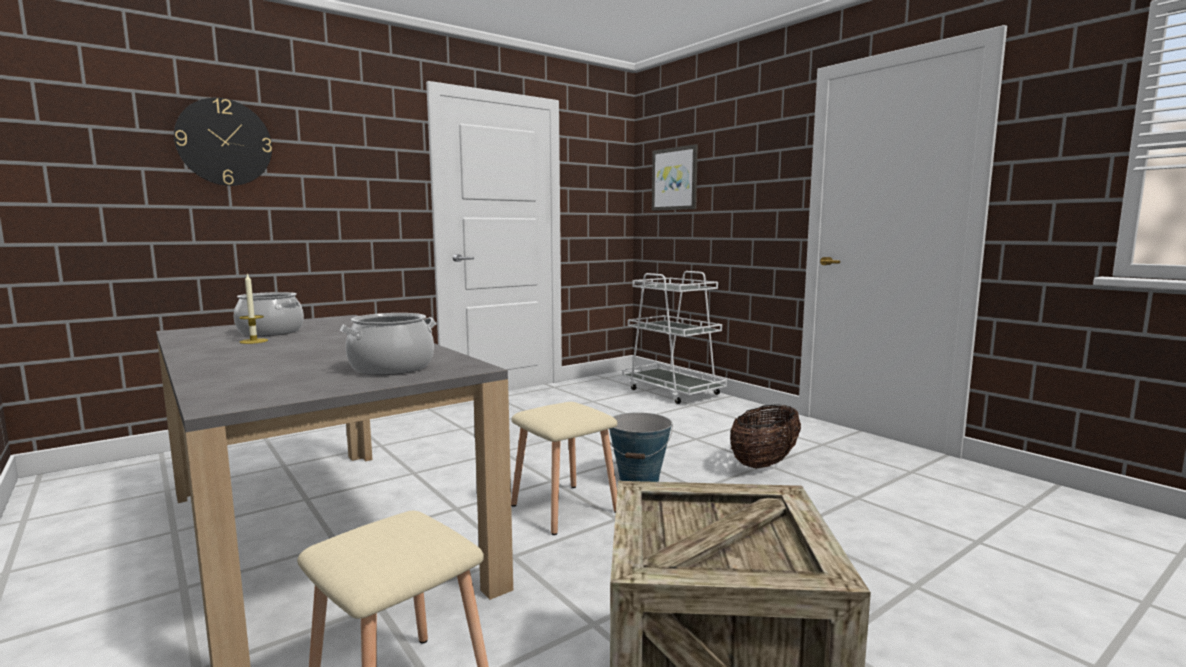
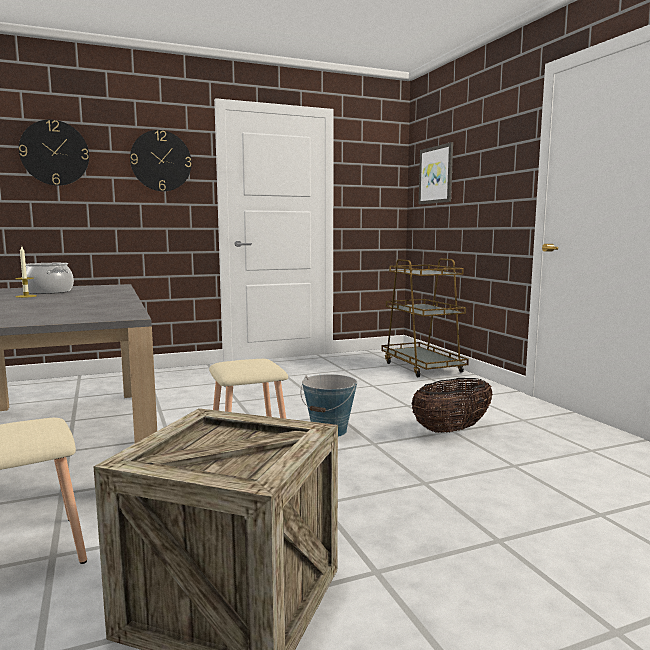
camera: 15 degrees right, 0 degrees up
cooking pot [340,313,436,375] -> none
white cart [622,271,727,404] -> brown cart [381,258,469,377]
none -> wall clock [130,130,192,191]

